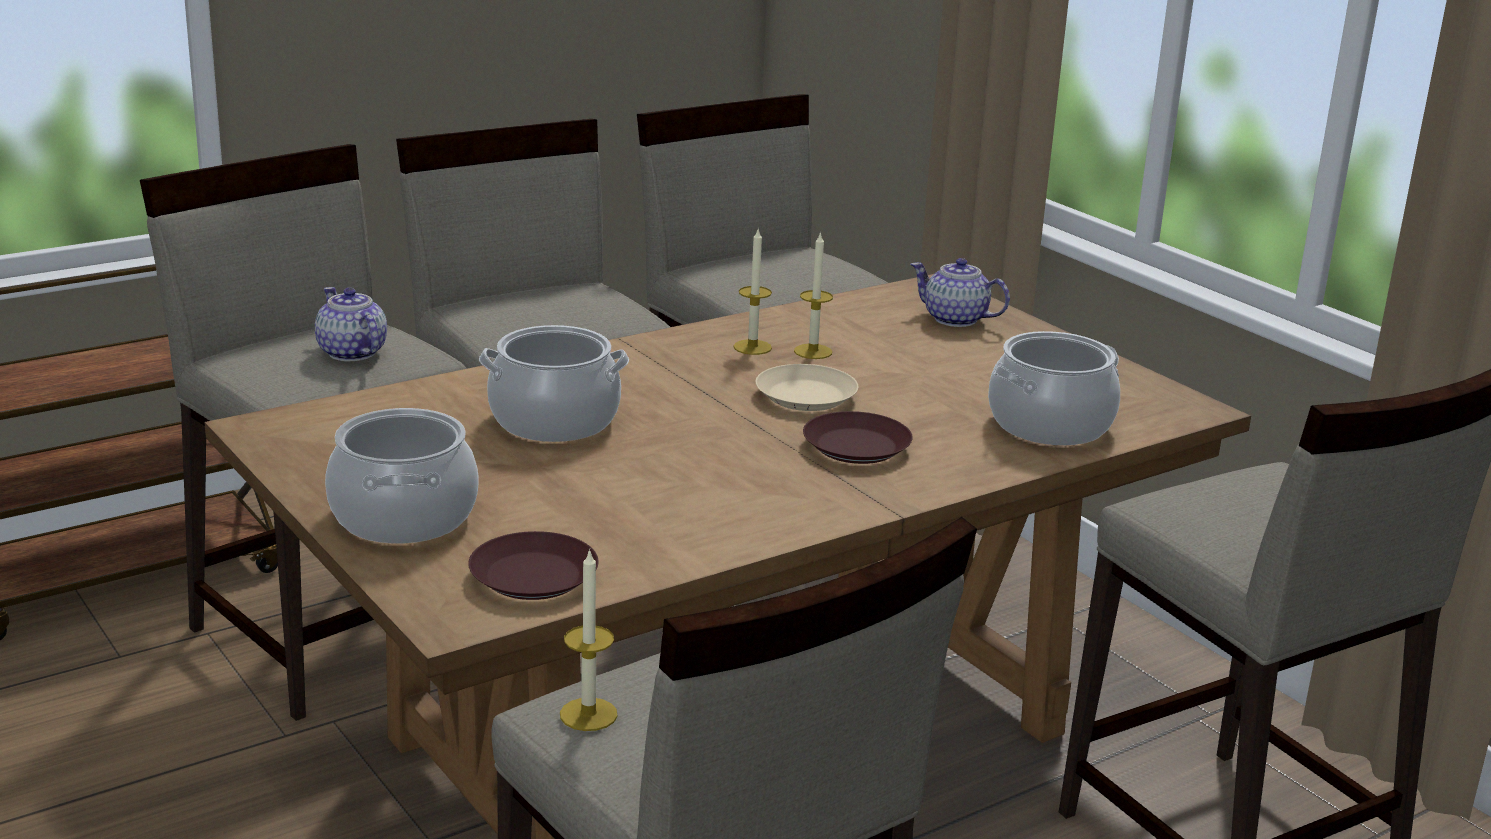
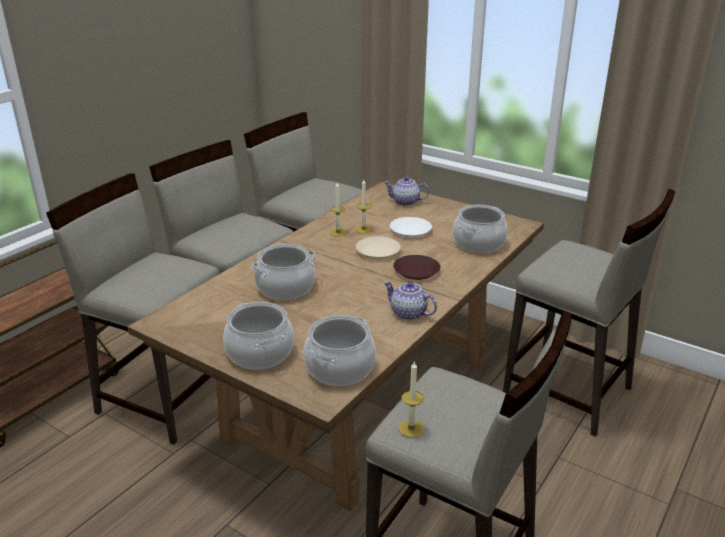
camera: 20 degrees left, 5 degrees up
teapot [315,287,387,361] -> teapot moved to [383,281,437,320]
brown plate [468,531,599,600] -> cooking pot [304,315,376,386]
none -> white plate [390,217,432,238]

